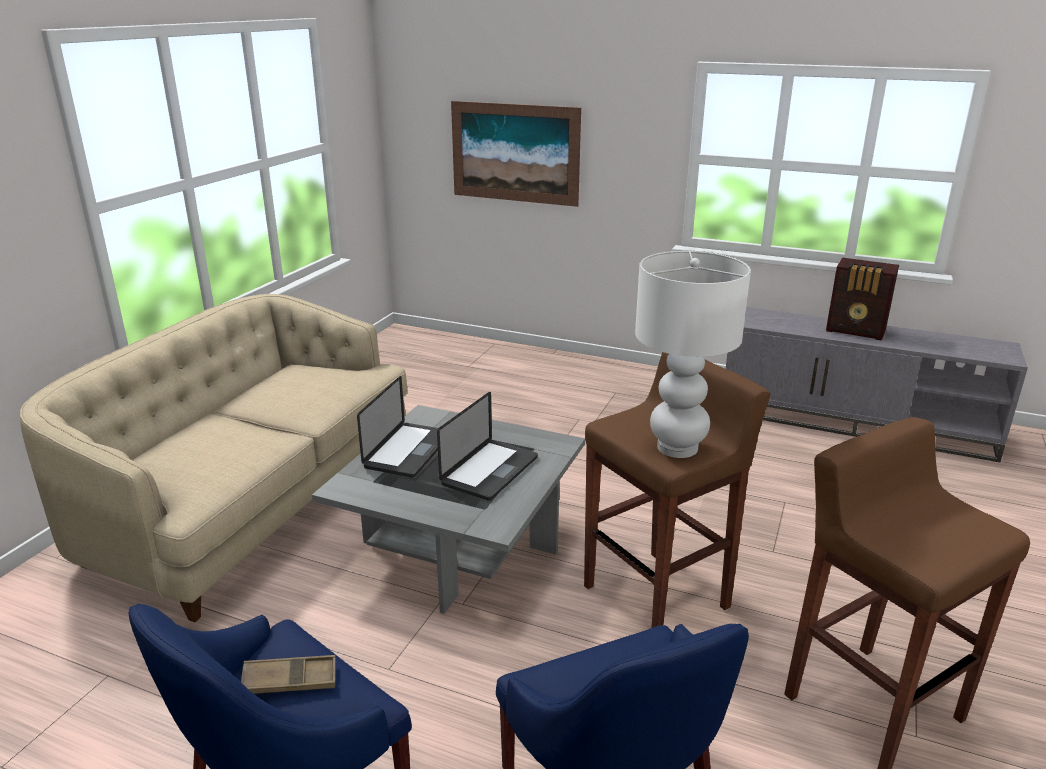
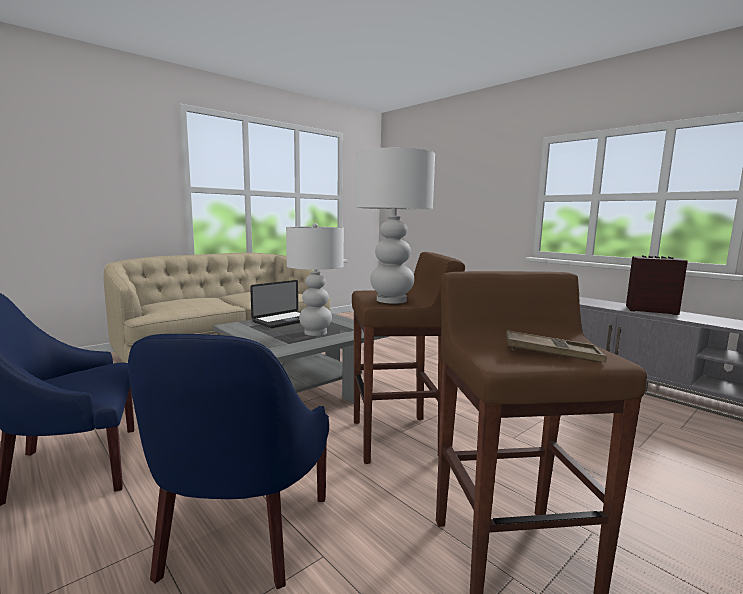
camera: 25 degrees right, 15 degrees down
brown tray [241,655,336,694] -> brown tray moved to [506,330,607,362]
laptop [437,392,538,501] -> white table lamp [286,223,344,336]
picture [451,101,581,207] -> none
radio [826,258,899,340] -> radio turned 150 degrees clockwise [626,255,688,315]

